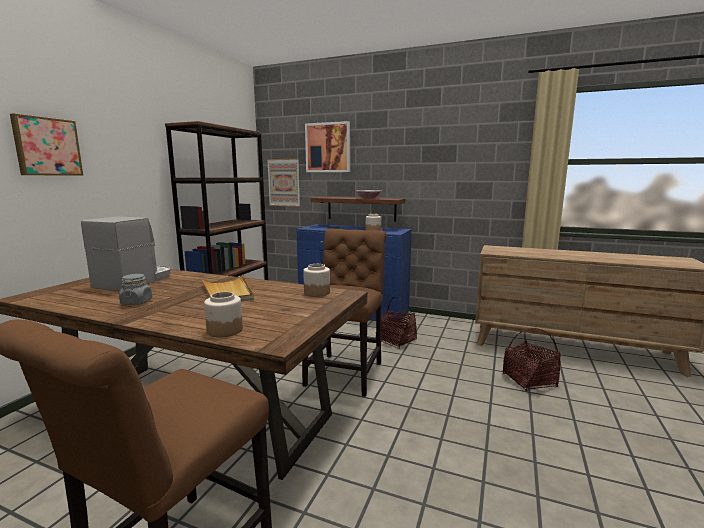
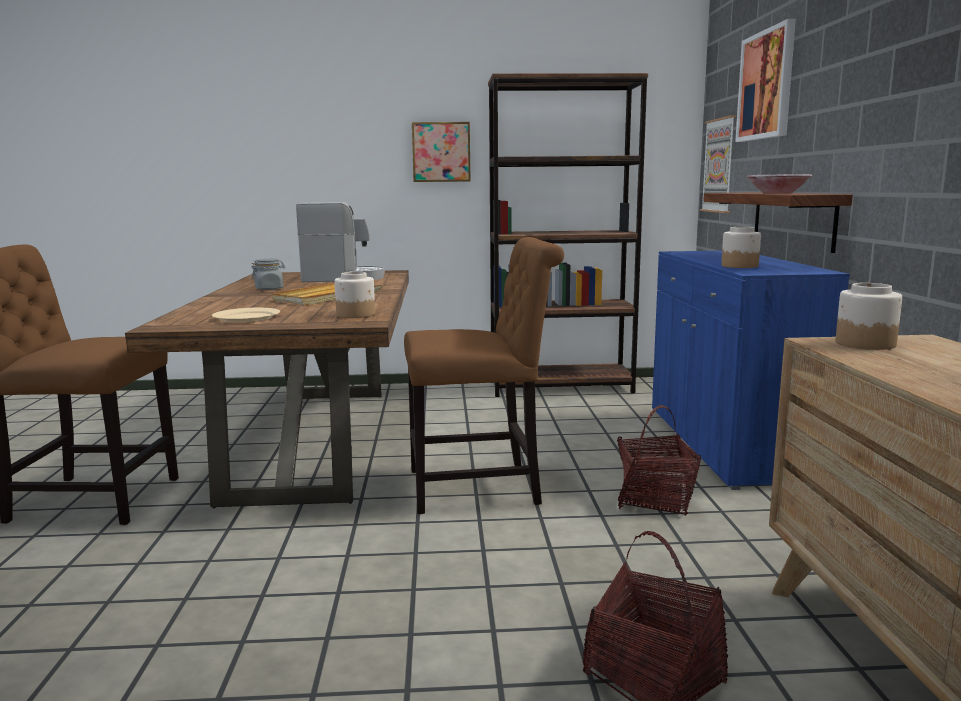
camera: 65 degrees right, 0 degrees up
picture [10,113,83,175] -> picture moved to [412,122,471,182]
jar [204,292,243,337] -> jar moved to [836,283,902,350]
none -> beige plate [212,308,280,322]

